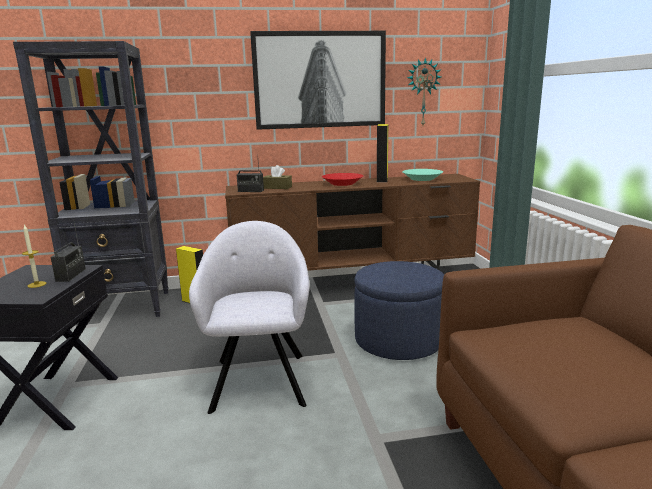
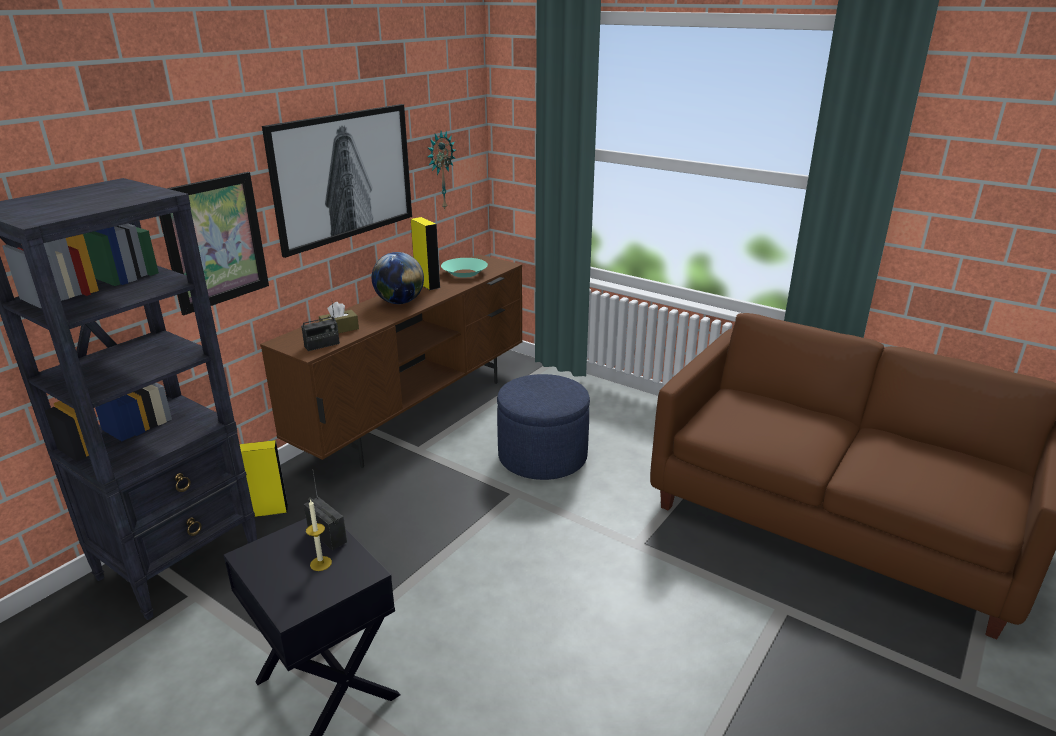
camera: 45 degrees left, 10 degrees up
grey armchair [189,221,309,414] -> none
red bowl [322,173,363,186] -> globe [372,252,424,304]
none -> picture [159,172,269,315]

